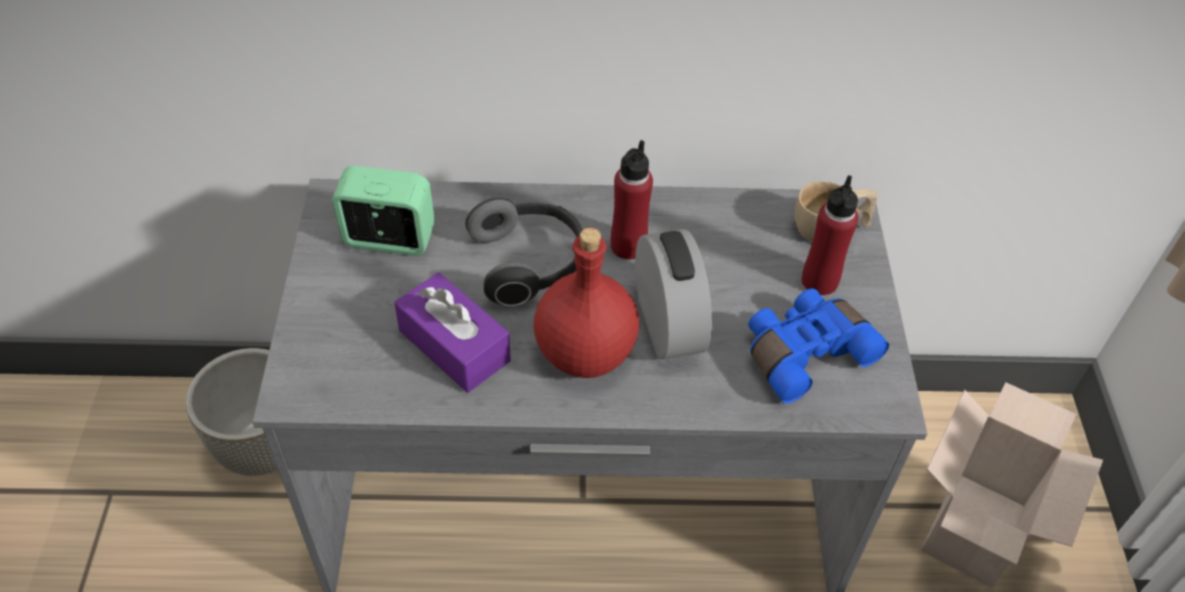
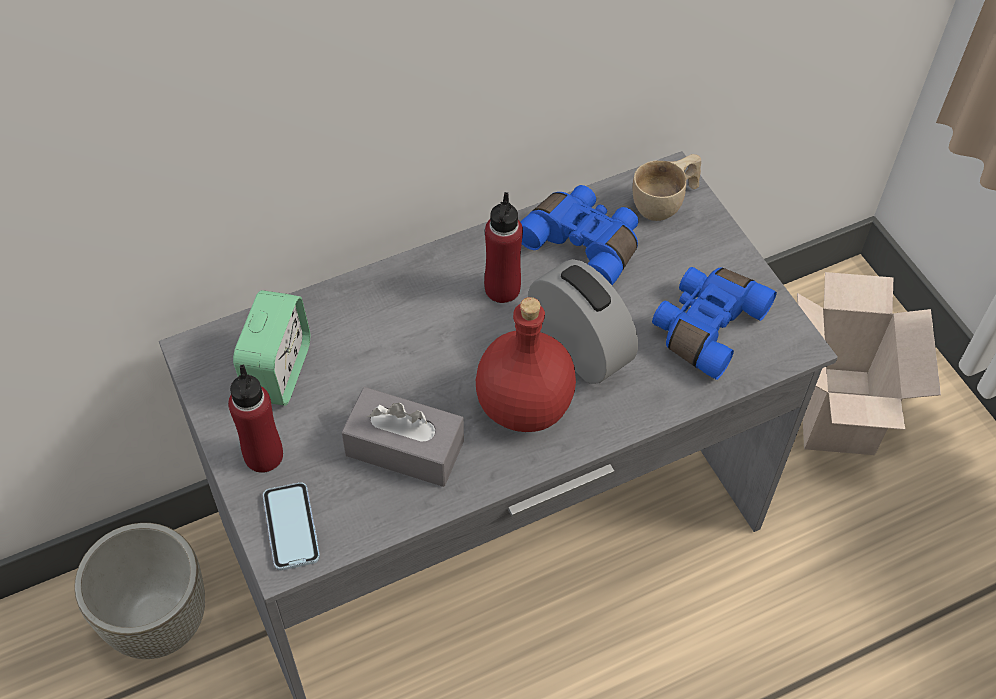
camera: 25 degrees left, 5 degrees up
alarm clock [332,166,435,256] -> alarm clock turned 120 degrees clockwise [233,290,311,406]
purple tissue box [394,272,511,393] -> grey tissue box [341,387,464,487]
headphones [465,197,583,306] -> none
red bottle [802,175,858,295] -> red bottle moved to [228,365,283,473]
none -> phone [263,482,320,570]
none -> blue binoculars [520,185,638,285]

